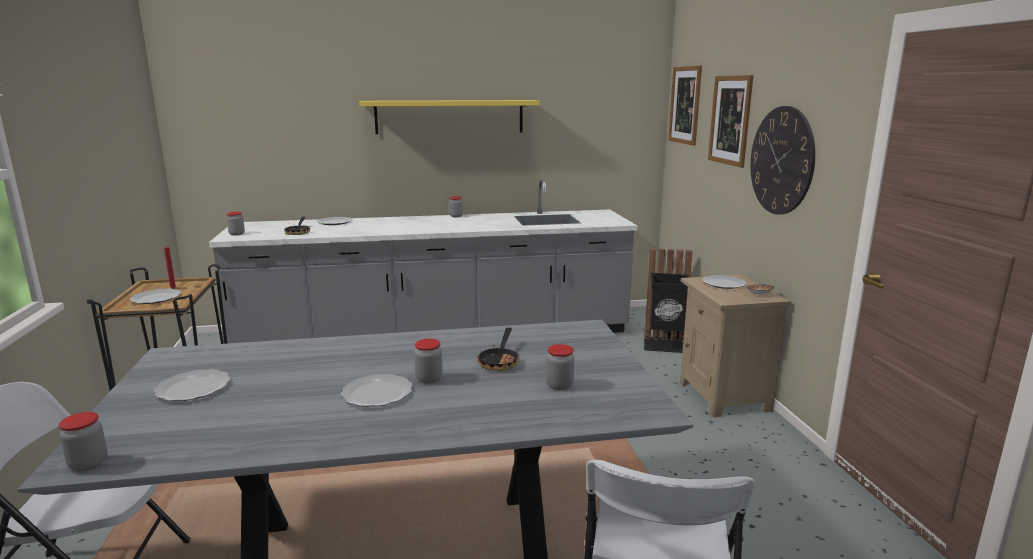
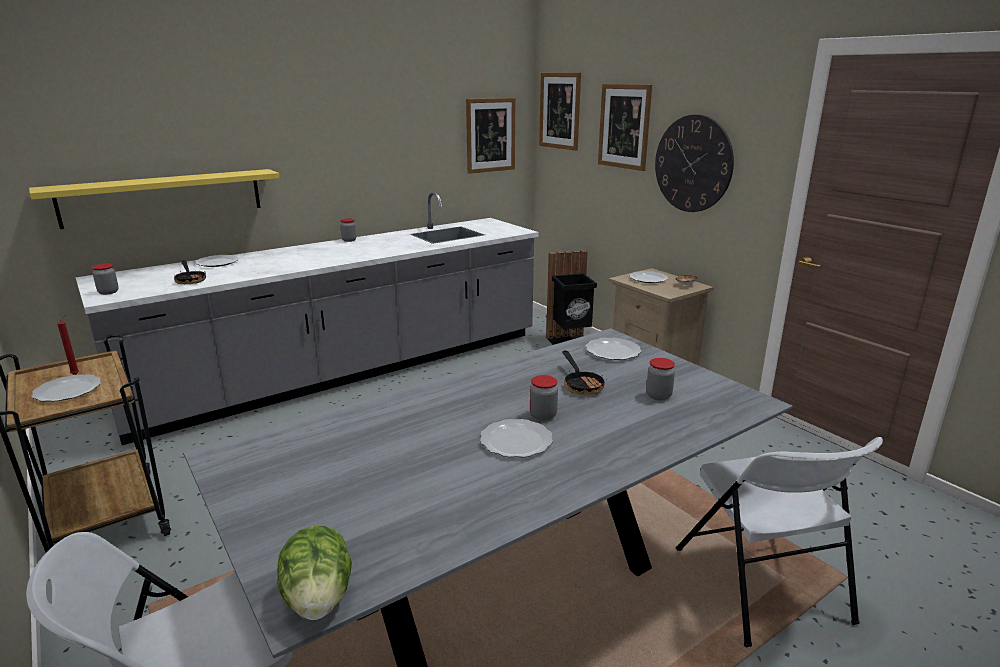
camera: 25 degrees left, 5 degrees up
jar [59,412,107,471] -> lettuce [277,526,352,620]
plate [154,369,231,401] -> plate moved to [586,338,641,360]
yellow shelf [359,100,540,134] -> yellow shelf moved to [29,169,280,229]
none -> picture [466,98,515,174]

